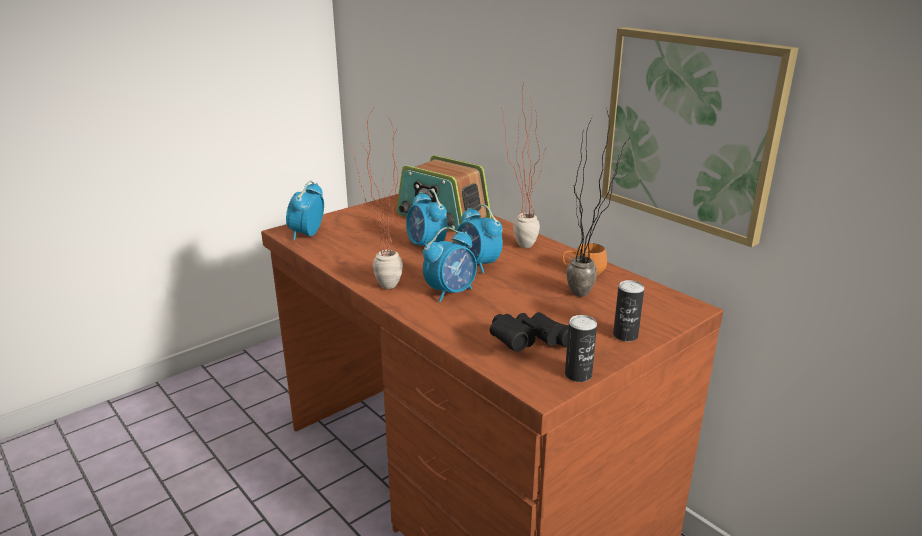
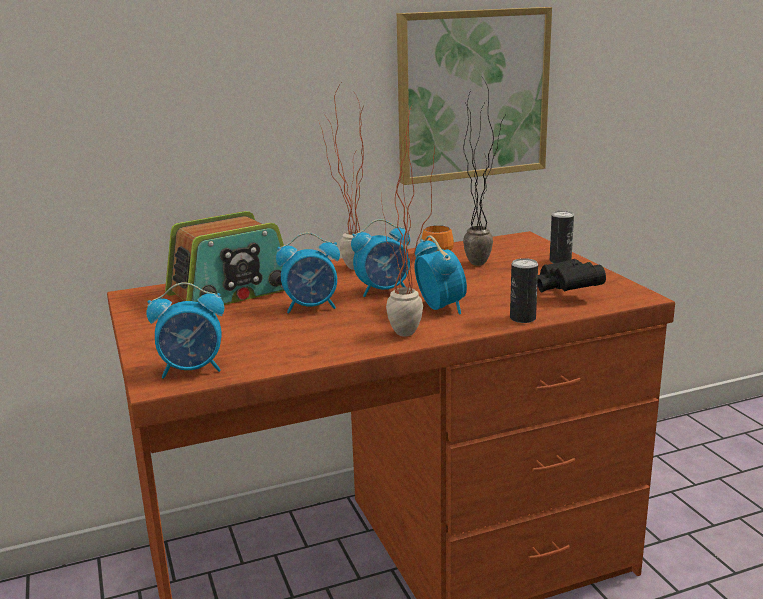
camera: 70 degrees left, 5 degrees down
alarm clock [286,181,324,241] -> alarm clock turned 45 degrees counterclockwise [146,282,224,379]
can [565,315,597,382] -> can moved to [510,258,538,323]

